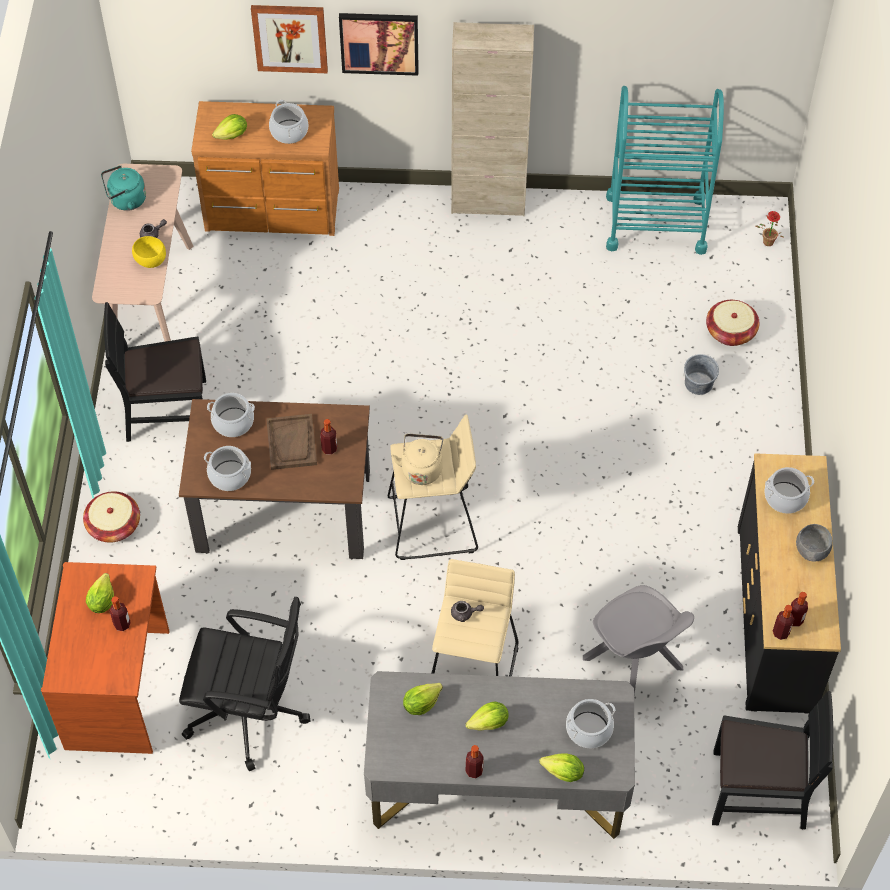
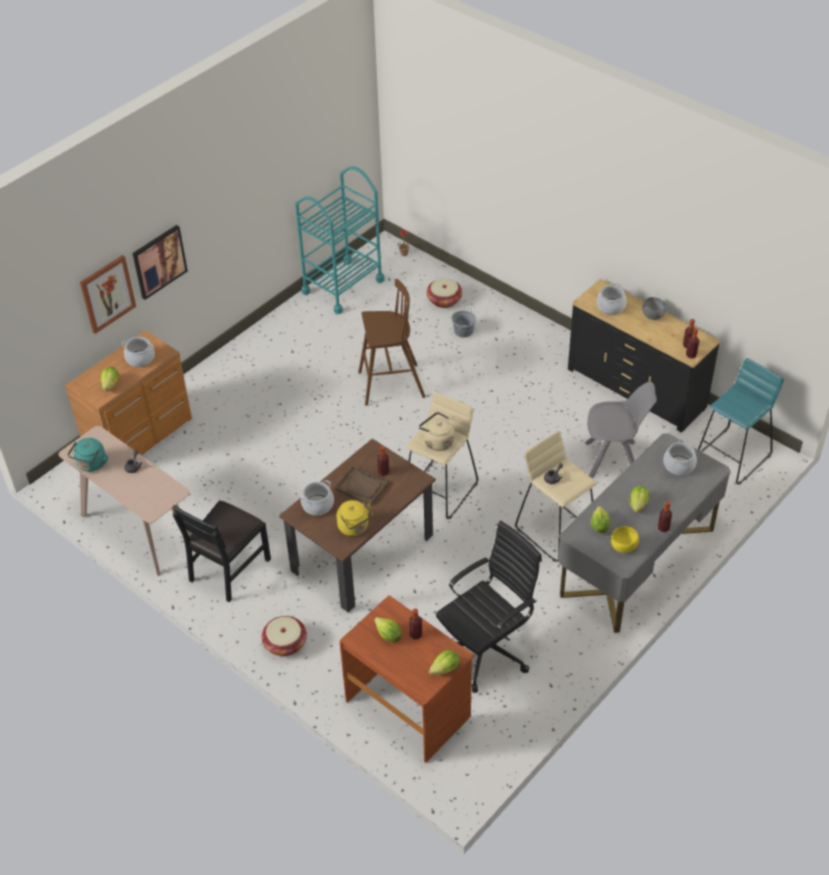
camera: 50 degrees left, 10 degrees down
yellow bowl [132,236,166,268] -> yellow bowl moved to [611,526,639,553]
cooking pot [204,446,251,491] -> yellow kettle [337,500,373,536]
beige cabinet [451,22,534,216] -> none
lettuce [539,753,584,782] -> lettuce moved to [429,650,460,675]
black chair [712,691,833,829] -> turquoise stool [698,358,784,484]
none -> brown stool [358,279,425,406]

